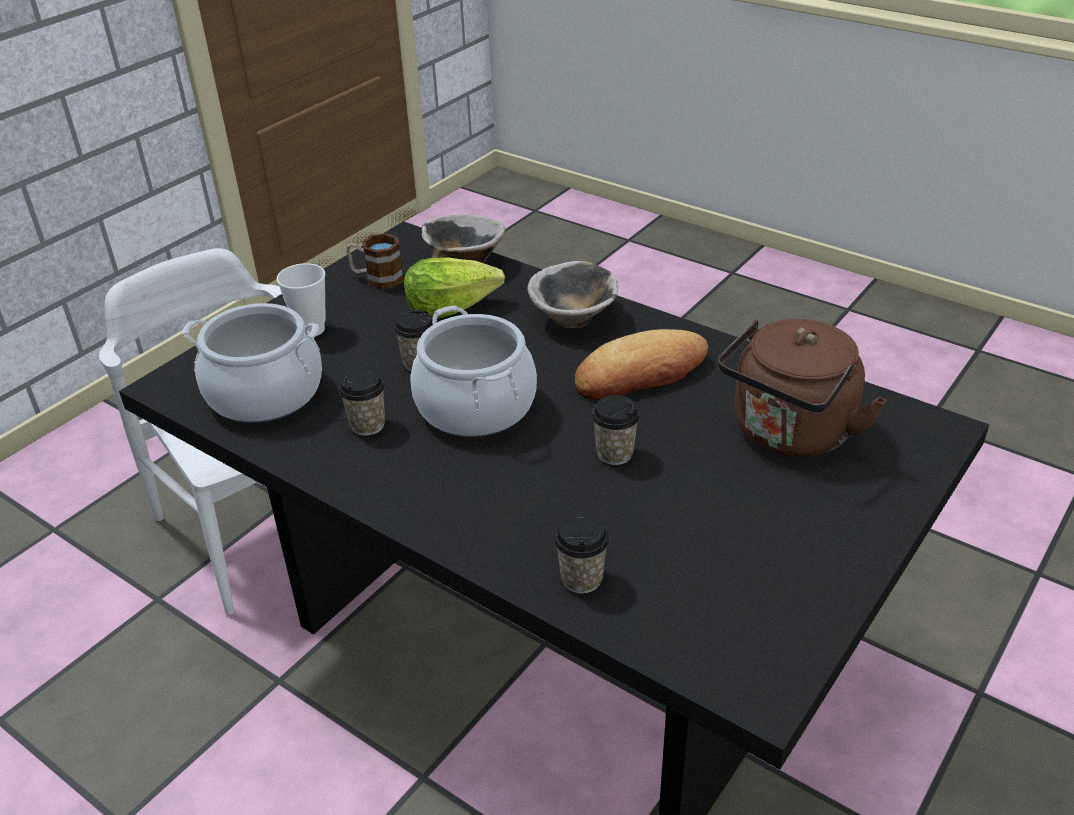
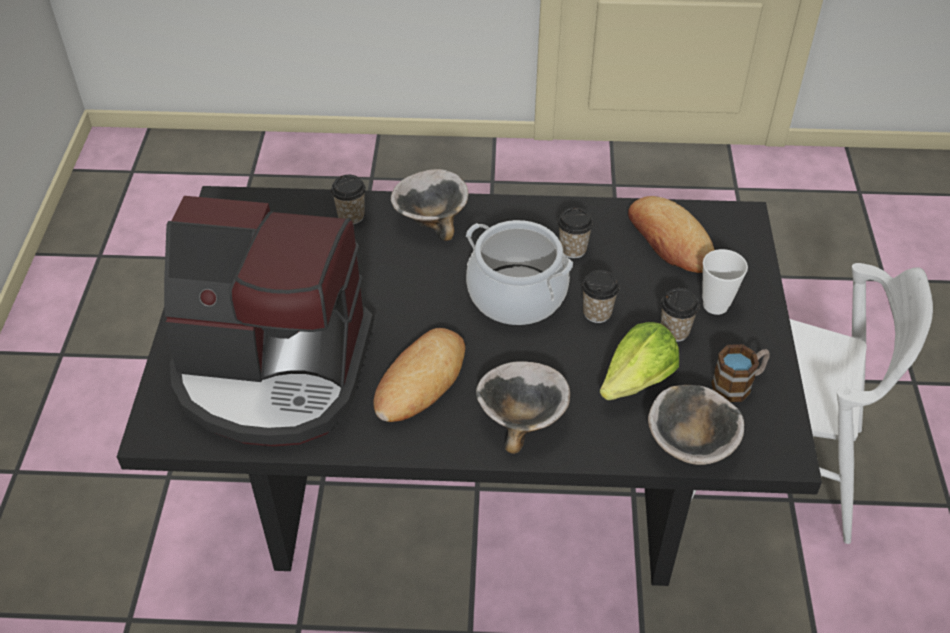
camera: 145 degrees right, 10 degrees up
cooking pot [182,303,322,423] -> bread [628,196,715,273]
cup [592,395,640,465] -> cup moved to [661,288,699,342]
brown kettle [718,319,887,457] -> coffee machine [164,196,373,446]
none -> bowl [391,169,468,241]

